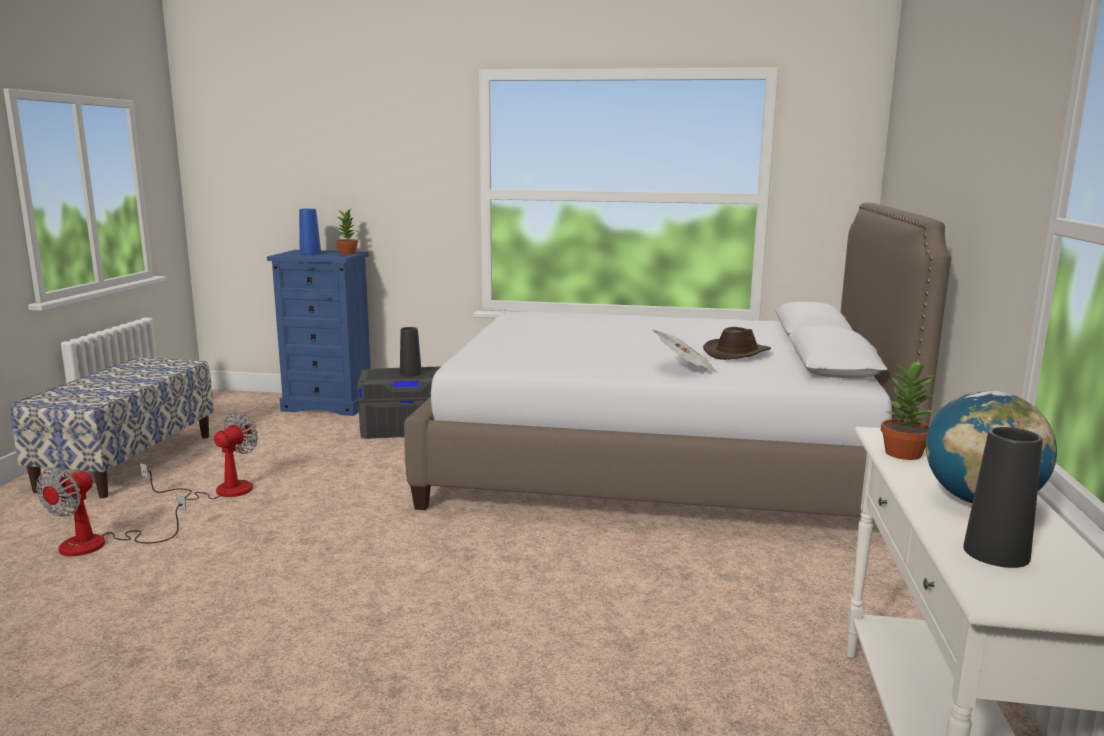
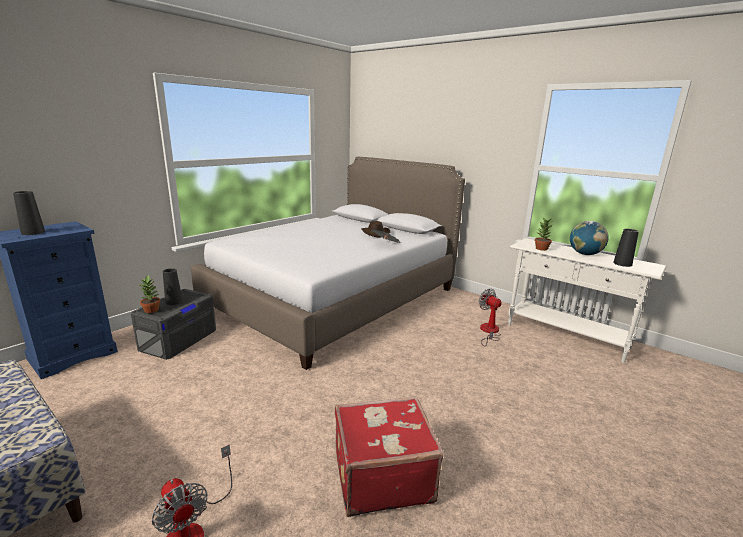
camera: 60 degrees left, 5 degrees up
fan [140,412,258,500] -> fan moved to [479,288,502,346]
blue vase [299,209,321,255] -> black vase [13,191,45,235]
potted plant [336,208,358,255] -> potted plant moved to [138,274,160,313]
none -> red suitcase [335,396,444,517]

